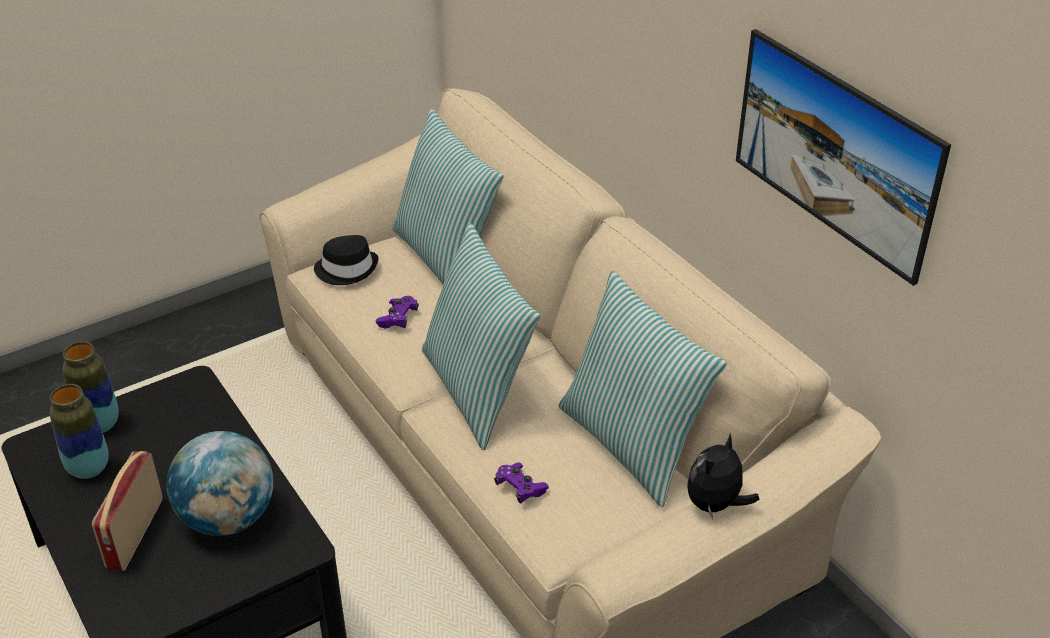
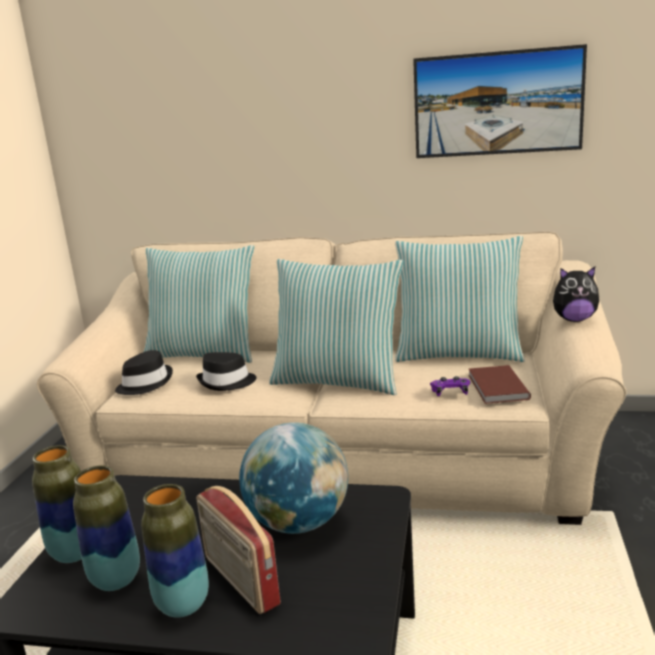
camera: 45 degrees left, 20 degrees down
purple game controller [376,296,419,329] -> black hat [196,352,257,391]
plush toy [687,433,760,520] -> plush toy turned 75 degrees counterclockwise [553,267,599,322]
none -> vase [141,484,209,618]
none -> brown book [468,365,531,404]

